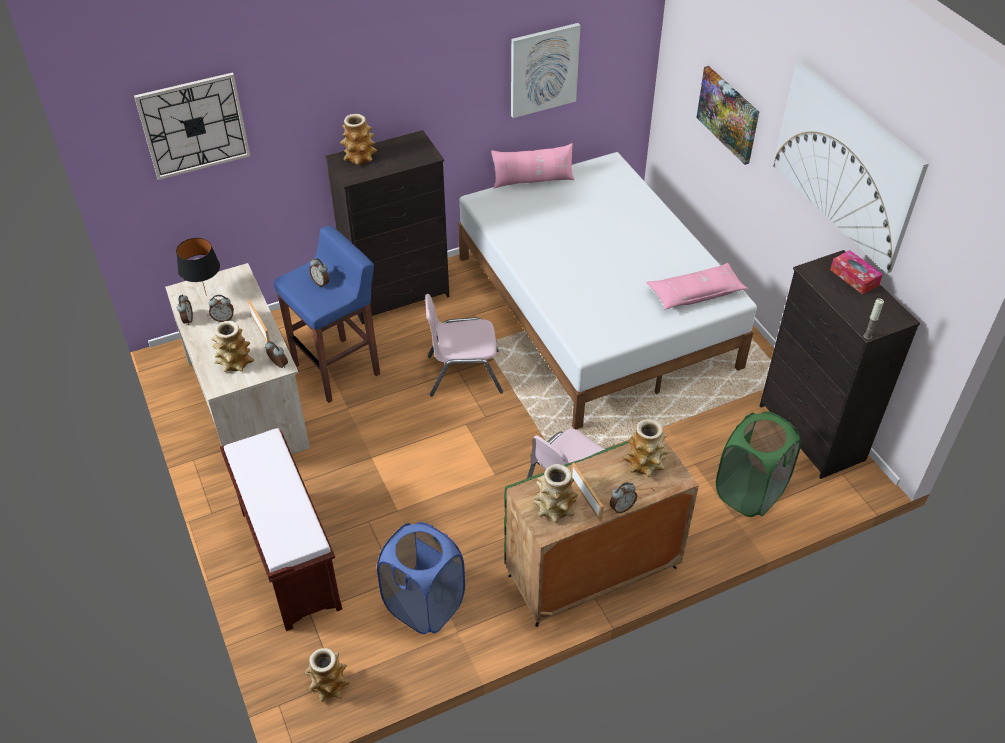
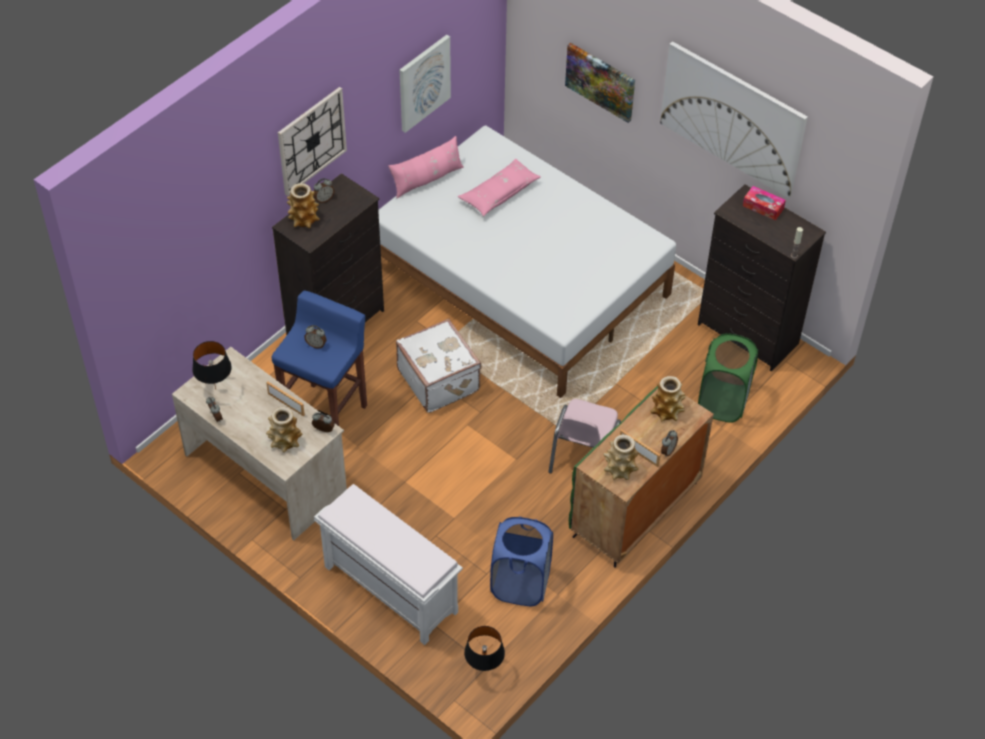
camera: 25 degrees left, 5 degrees up
wall clock [134,72,250,180] -> wall clock moved to [278,87,347,196]
alarm clock [208,295,234,322] -> alarm clock moved to [313,178,335,203]
brown bench [220,428,342,631] -> white bench [314,484,463,645]
vase [305,648,350,702] -> black table lamp [464,626,505,671]
pink chair [425,294,503,396] -> white suitcase [396,319,482,413]
pink pillow [646,263,748,310] -> pink pillow moved to [458,158,541,217]

